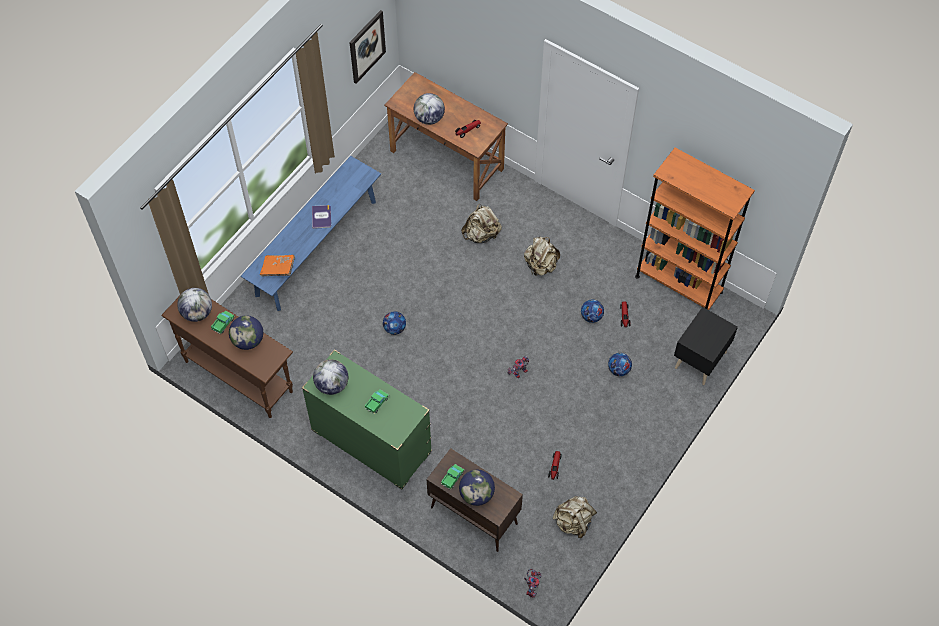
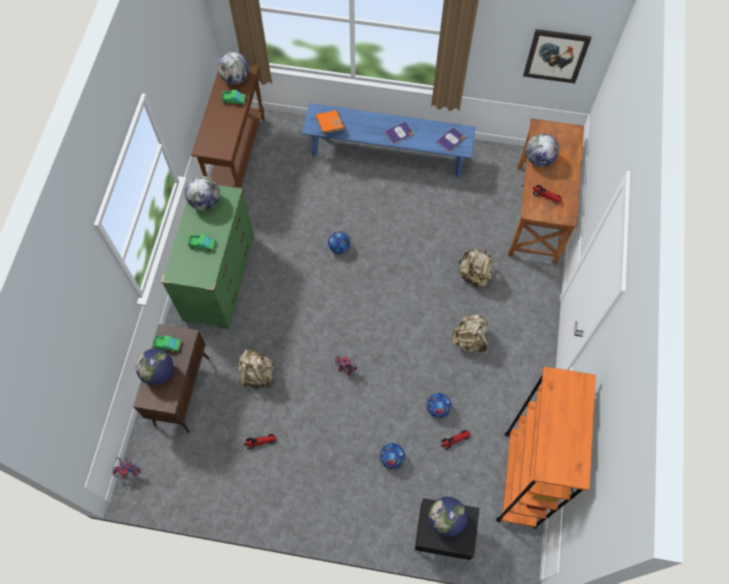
camera: 65 degrees right, 5 degrees up
globe [229,315,263,350] -> globe moved to [429,497,468,537]
beige backpack [553,496,597,538] -> beige backpack moved to [238,348,274,389]
none -> book [436,127,465,152]

